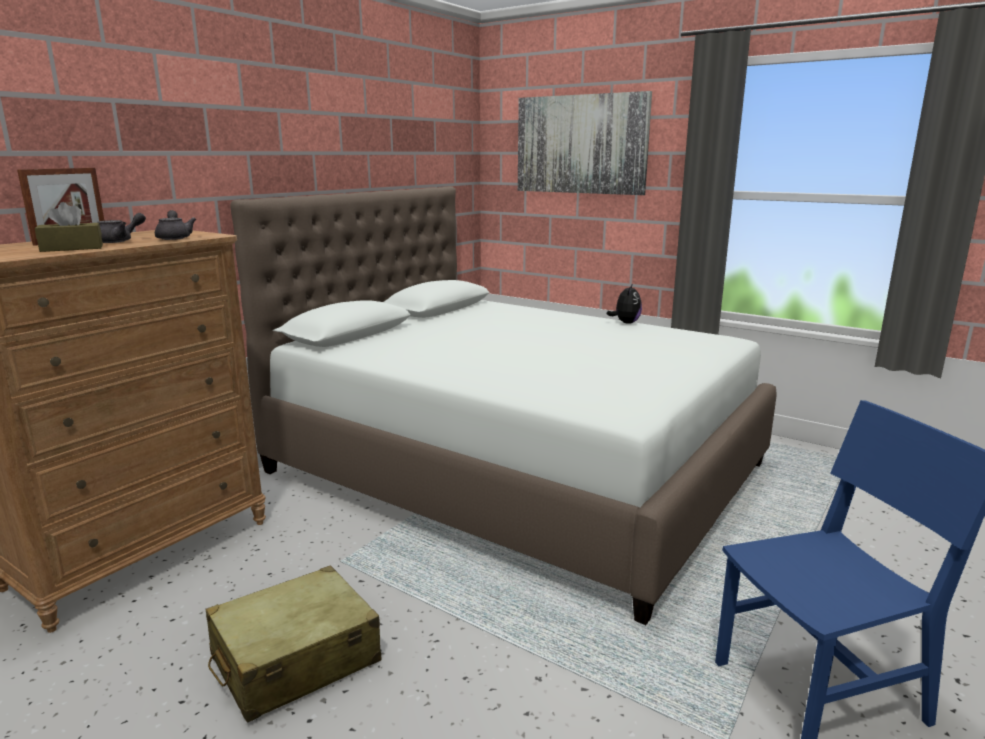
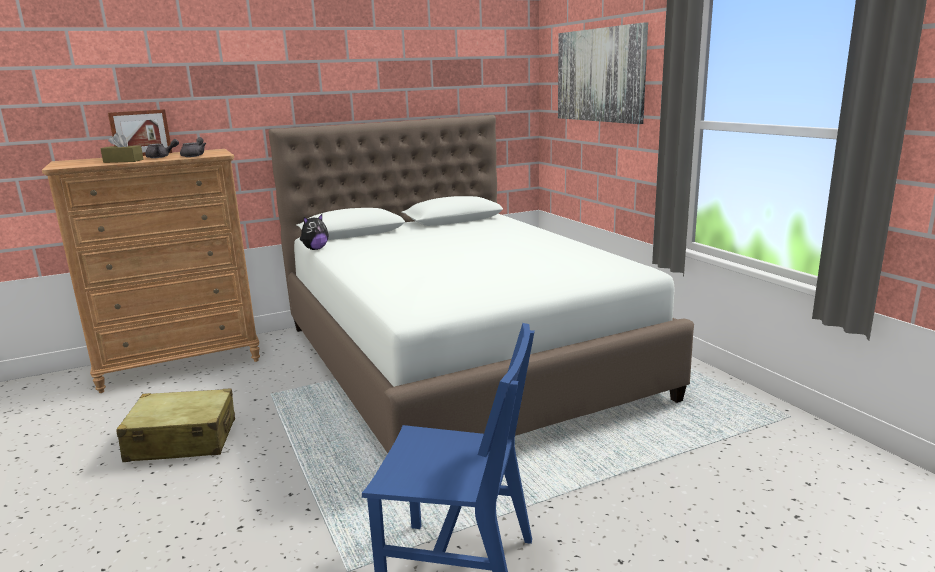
camera: 30 degrees right, 0 degrees up
plush toy [607,283,642,324] -> plush toy moved to [300,214,329,250]

